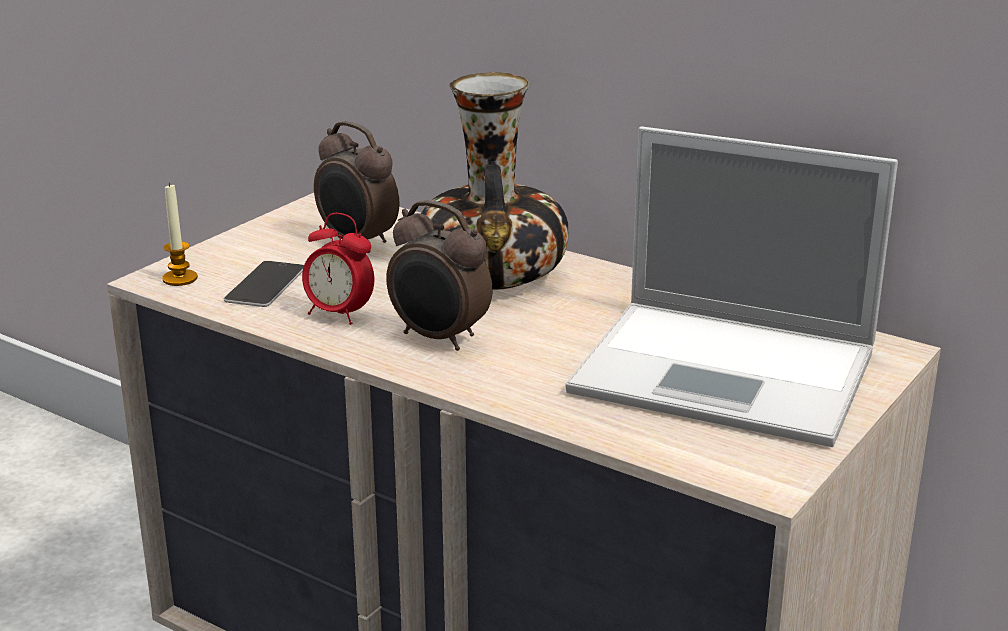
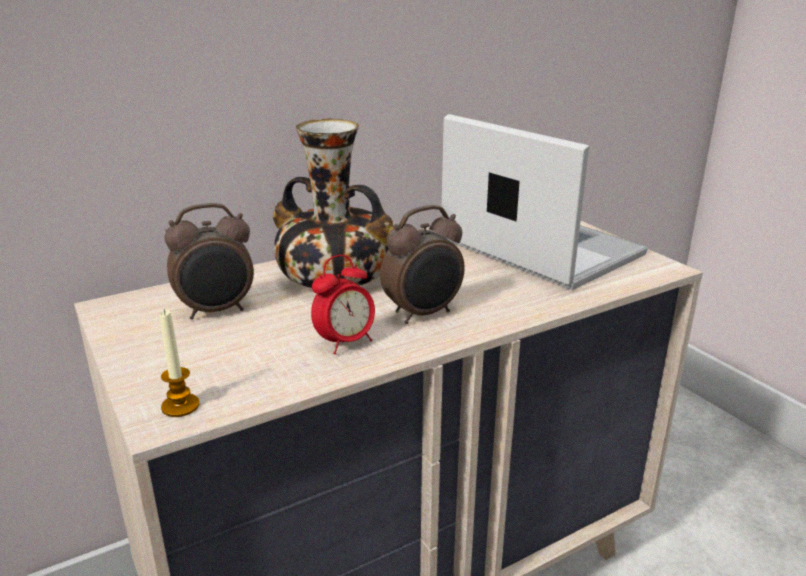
camera: 65 degrees left, 0 degrees up
phone [224,261,304,307] -> none
laptop [565,126,898,447] -> laptop turned 90 degrees counterclockwise [441,114,648,290]

